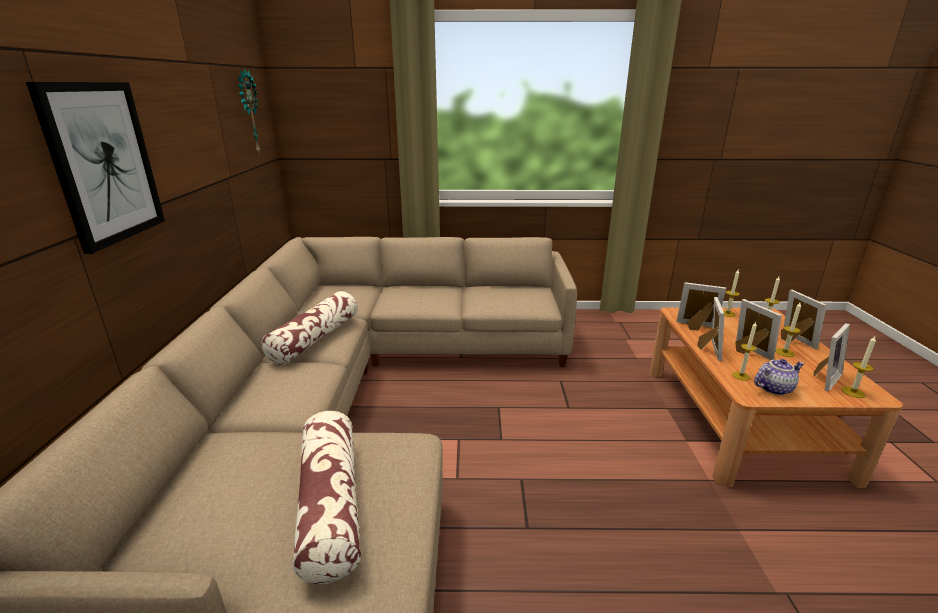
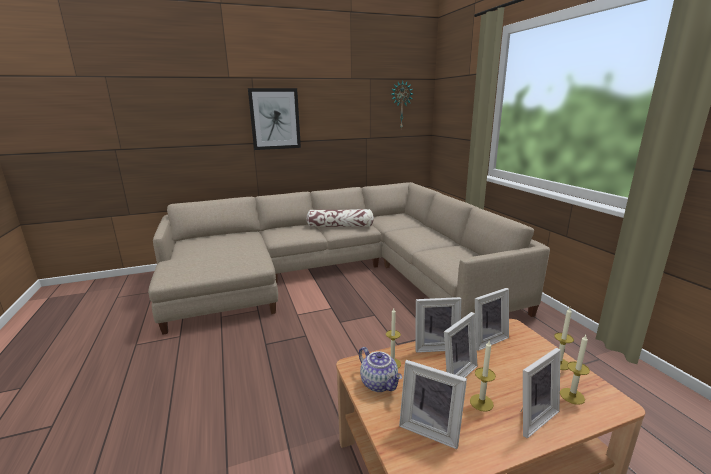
camera: 70 degrees right, 5 degrees down
pillow [293,411,361,584] -> none
picture frame [676,282,726,331] -> picture frame turned 60 degrees clockwise [475,288,509,351]
candle [841,336,876,398] -> none

